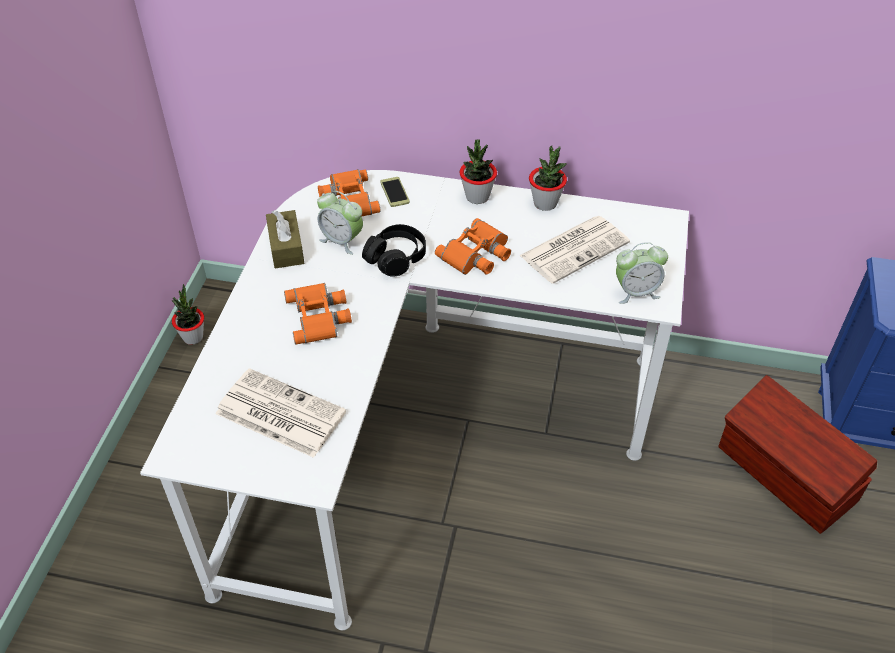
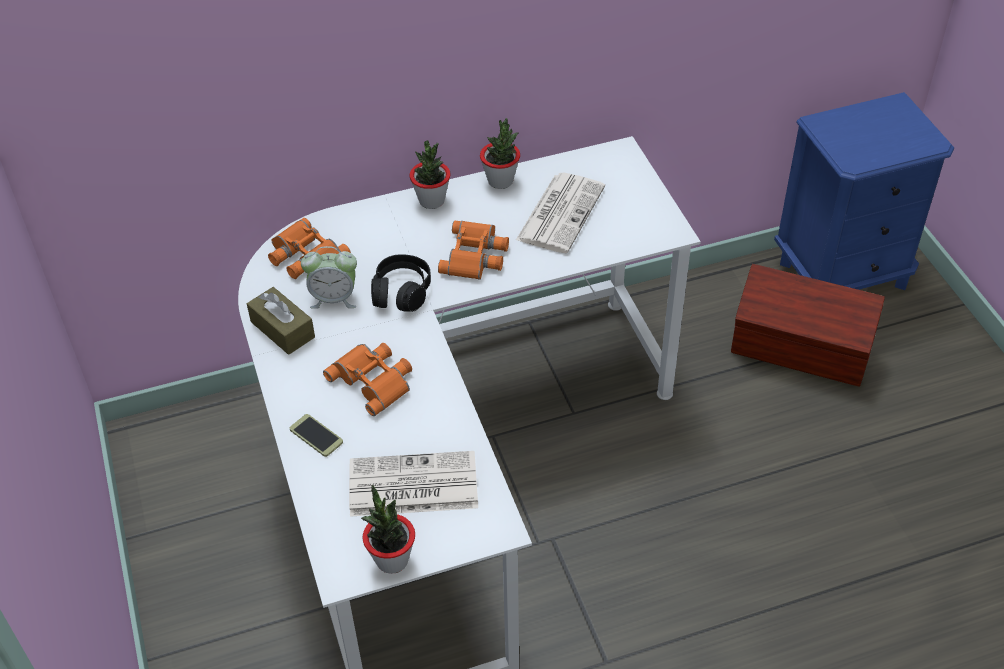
camera: 30 degrees left, 0 degrees up
potted plant [172,284,204,345] -> potted plant moved to [361,485,415,574]
phone [380,177,410,207] -> phone moved to [290,414,343,457]
alarm clock [616,242,668,304] -> none

